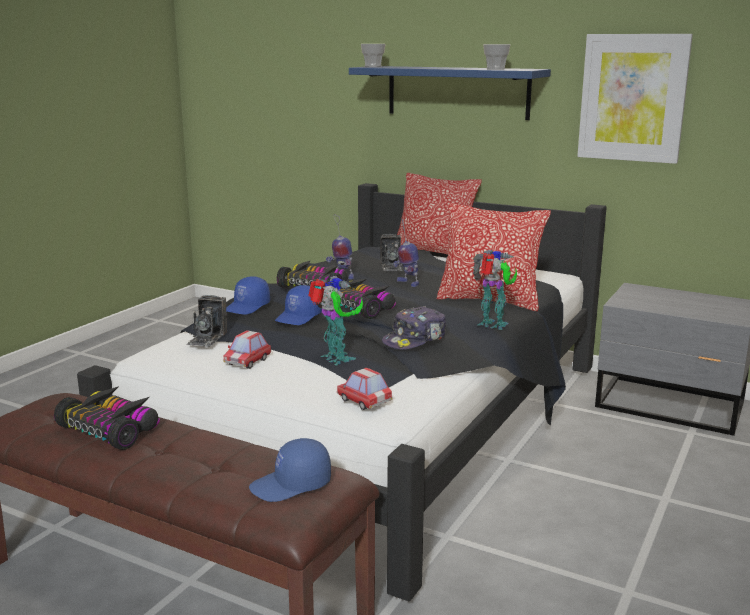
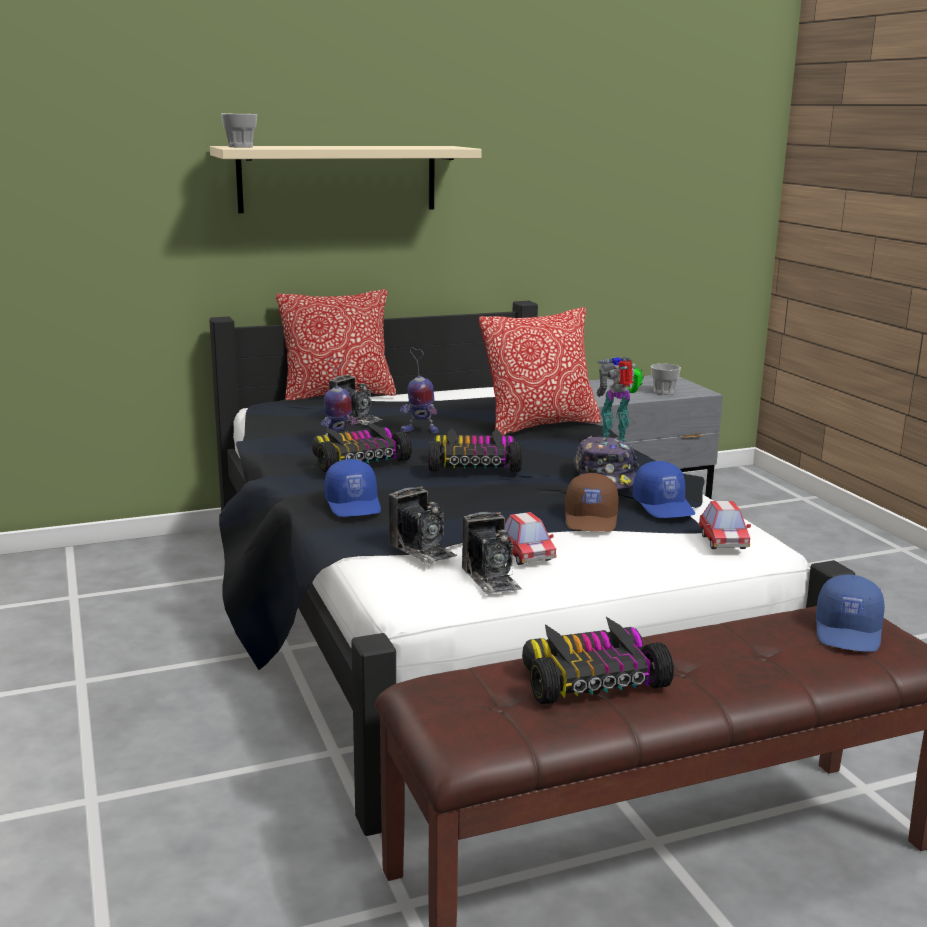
camera: 50 degrees left, 0 degrees up
blue cap [275,285,322,325] -> blue cap moved to [633,461,695,518]
toy robot [308,276,363,365] -> brown cap [565,473,619,532]
toy car [337,368,392,410] -> toy car turned 90 degrees counterclockwise [699,501,751,549]
blue shelf [349,66,551,120] -> beige shelf [210,146,482,213]
cup [483,44,510,70] -> cup moved to [651,363,681,395]
picture [577,34,693,164] -> none
none -> camera [462,512,522,595]

